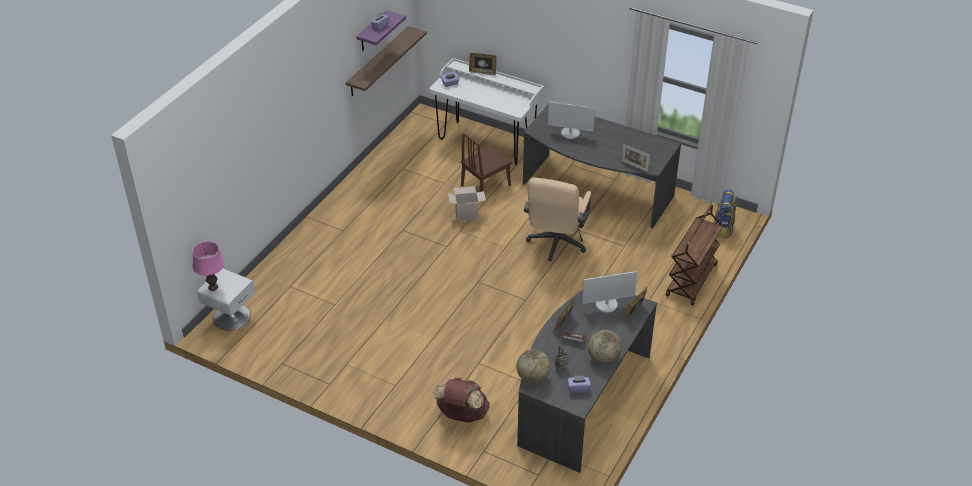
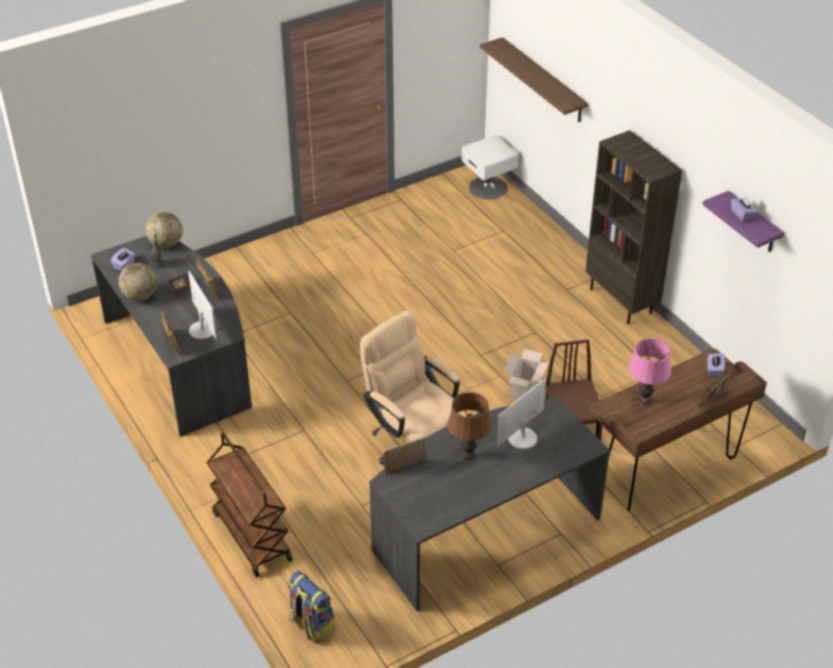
camera: 120 degrees right, 0 degrees up
pink table lamp [192,241,225,291] -> pink table lamp moved to [628,338,671,405]
shelf [346,26,427,96] -> shelf moved to [480,37,588,122]
white desk [429,58,544,165] -> brown desk [589,348,767,511]
brown backpack [433,378,490,423] -> none
monitor [582,271,637,313] -> monitor turned 135 degrees clockwise [188,271,217,340]
none -> brown table lamp [447,392,492,460]
none -> brown bookcase [585,130,682,324]

